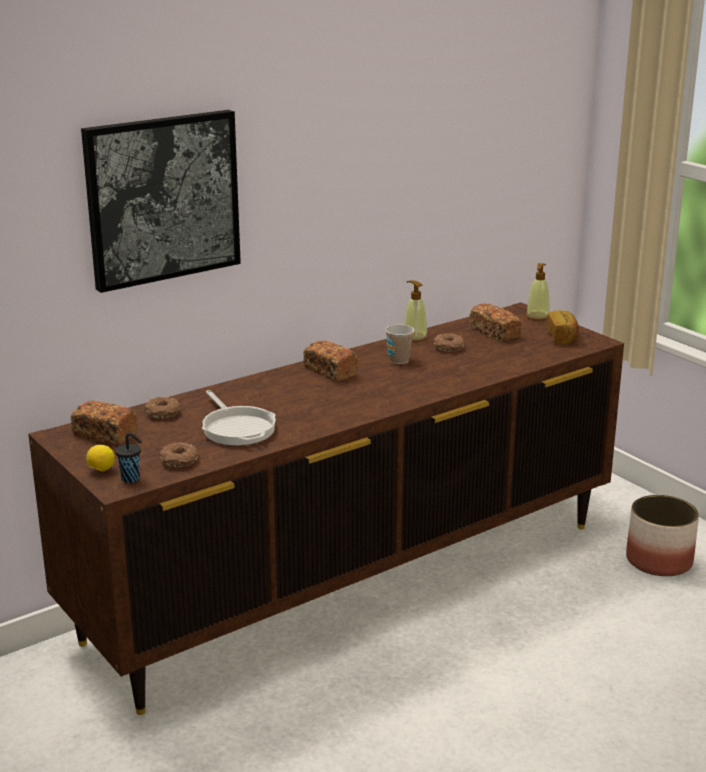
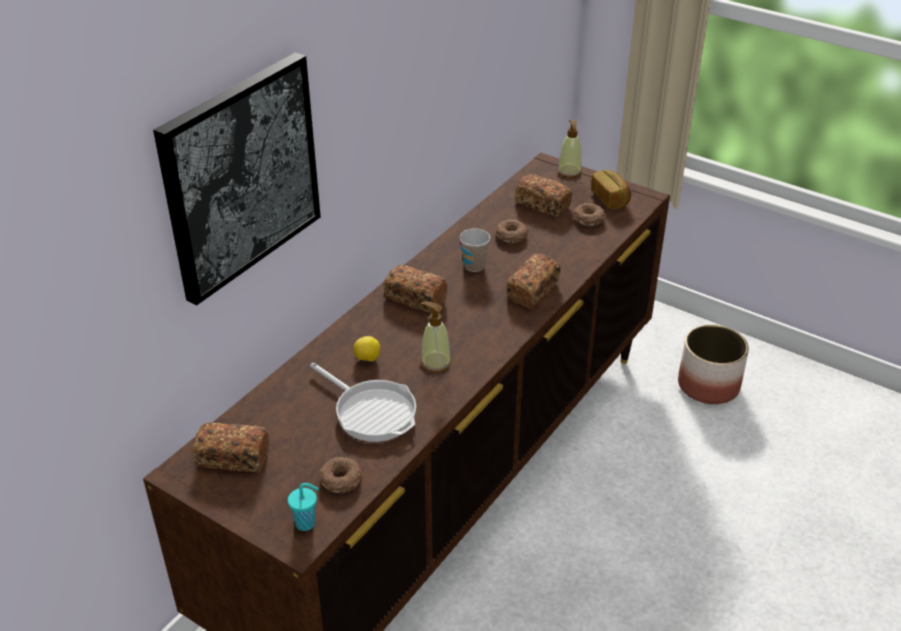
camera: 20 degrees left, 15 degrees up
lemon [86,445,115,472] -> lemon moved to [353,336,380,362]
black cup [115,433,142,483] -> turquoise cup [288,483,319,531]
donut [145,396,181,419] -> donut moved to [574,203,606,226]
soap dispenser [404,280,428,342] -> soap dispenser moved to [420,301,451,372]
none -> bread [506,253,561,309]

